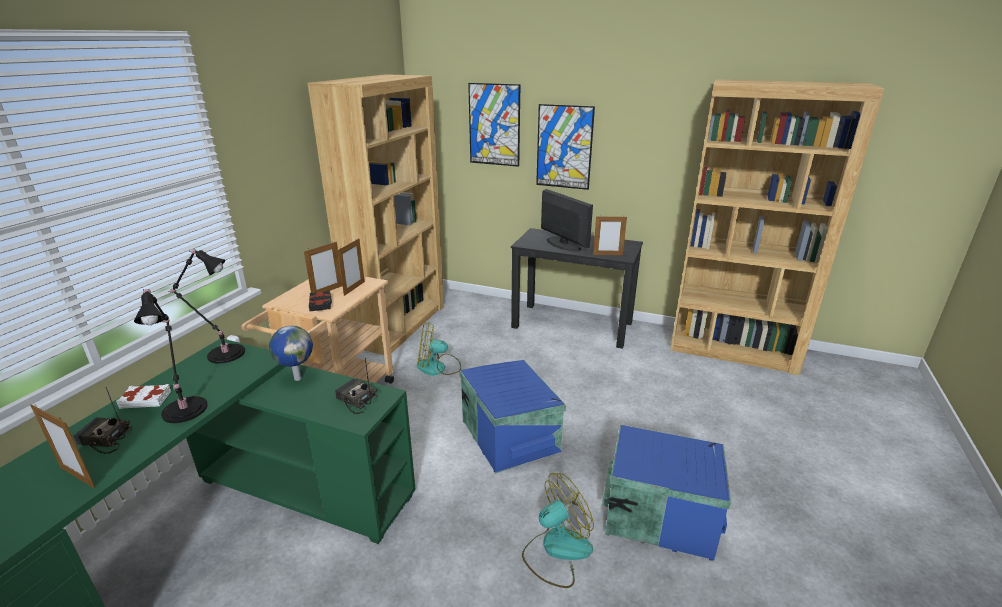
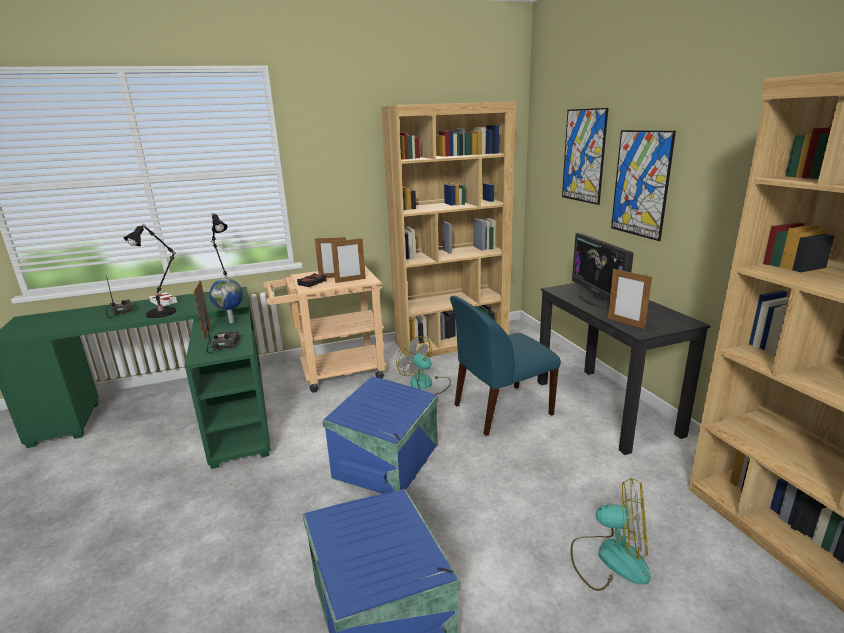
camera: 50 degrees right, 5 degrees down
picture frame [30,404,95,488] -> picture frame moved to [194,281,210,339]
fan [522,473,594,588] -> fan moved to [570,477,651,591]
monitor [541,189,593,252] -> monitor turned 150 degrees clockwise [572,233,634,310]
none -> blue chair [450,296,561,436]

